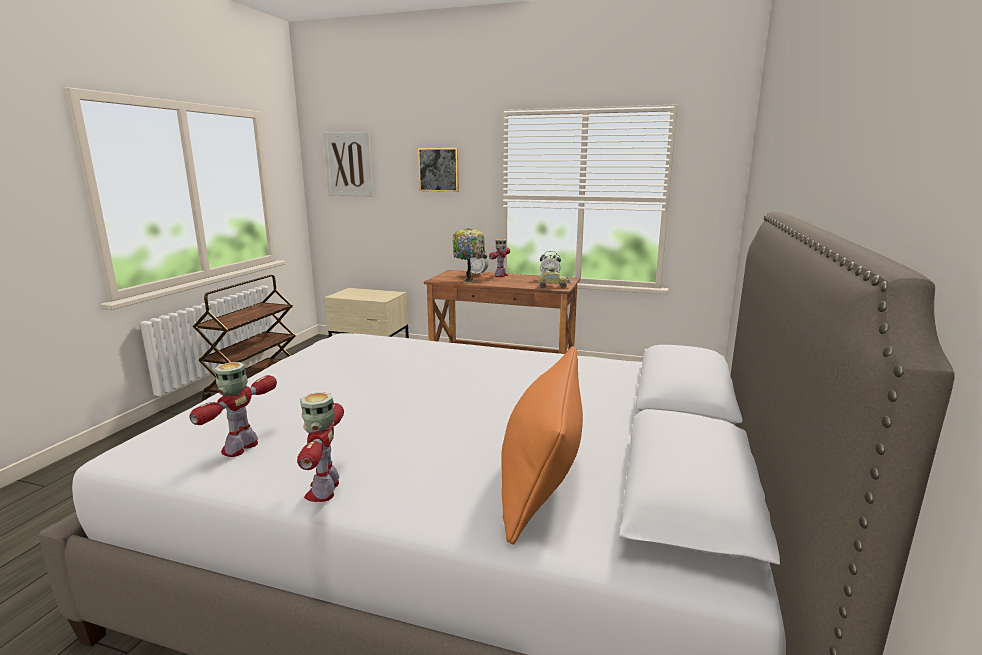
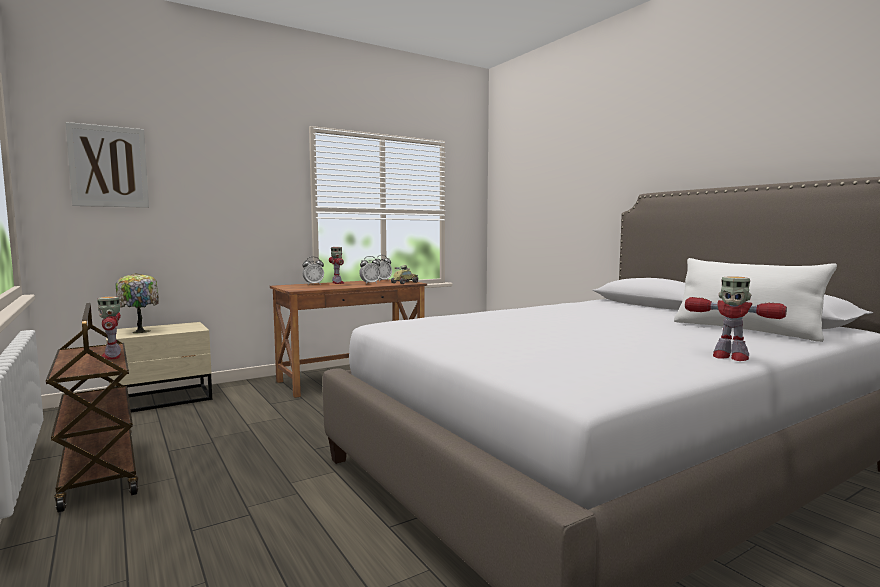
camera: 50 degrees left, 10 degrees down
toy robot [189,362,277,457] -> toy robot moved to [97,296,121,360]
picture [418,148,459,192] -> none
table lamp [453,228,485,282] -> table lamp moved to [116,273,159,333]
orange pillow [501,346,583,545] -> white pillow [674,258,837,342]
none -> alarm clock [359,256,381,284]

